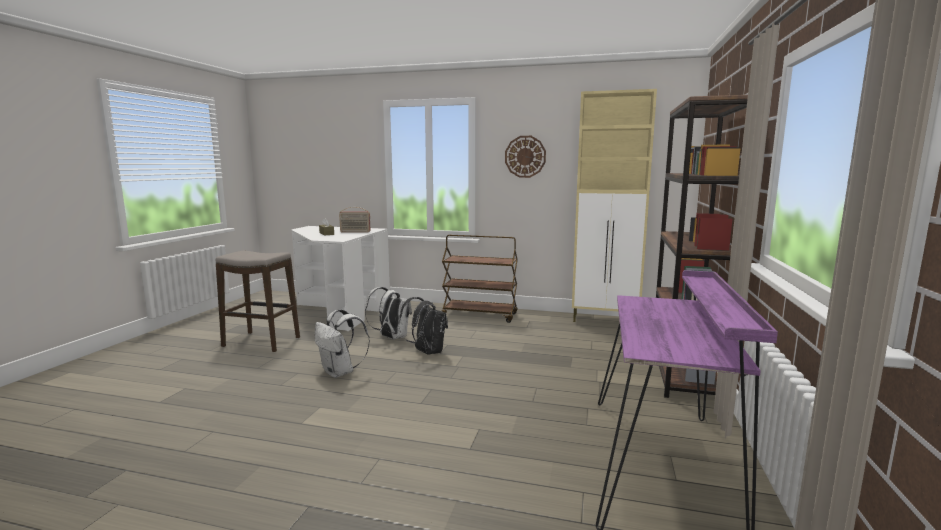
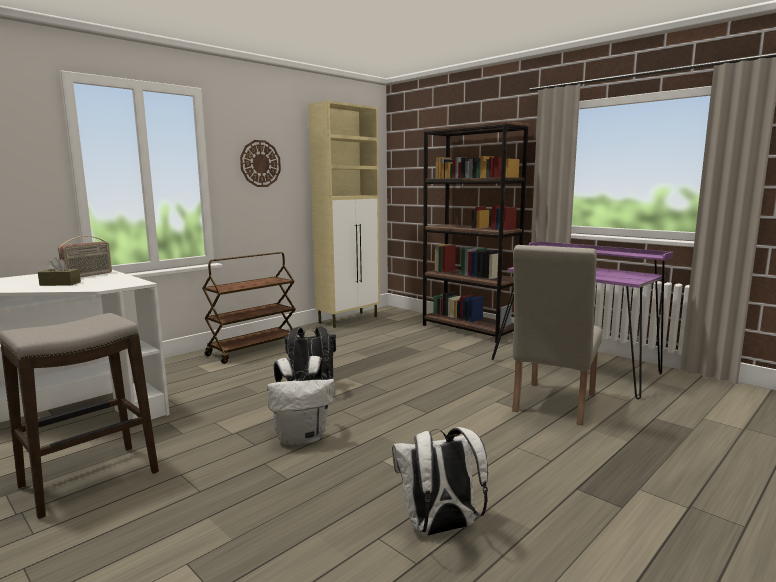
camera: 60 degrees left, 0 degrees up
white backpack [365,287,412,339] -> white backpack moved to [392,427,488,536]
none -> beige chair [512,245,602,425]

